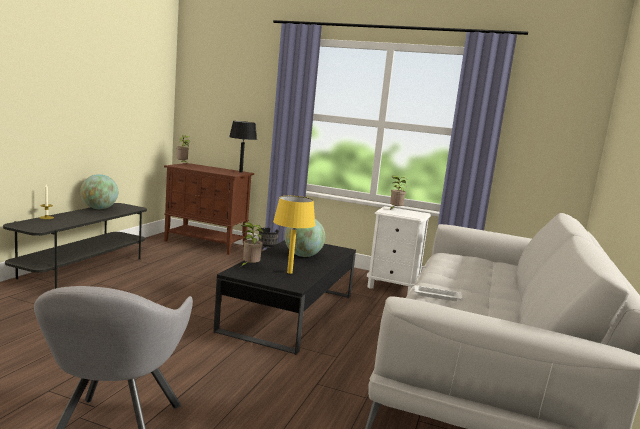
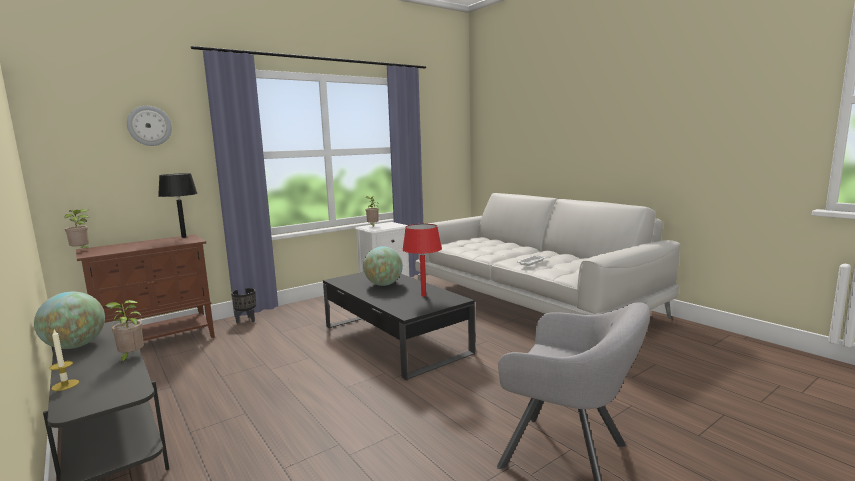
camera: 55 degrees left, 0 degrees up
potted plant [240,222,264,267] -> potted plant moved to [105,300,144,364]
yellow table lamp [273,196,315,274] -> red table lamp [402,224,442,297]
none -> wall clock [127,106,172,146]

